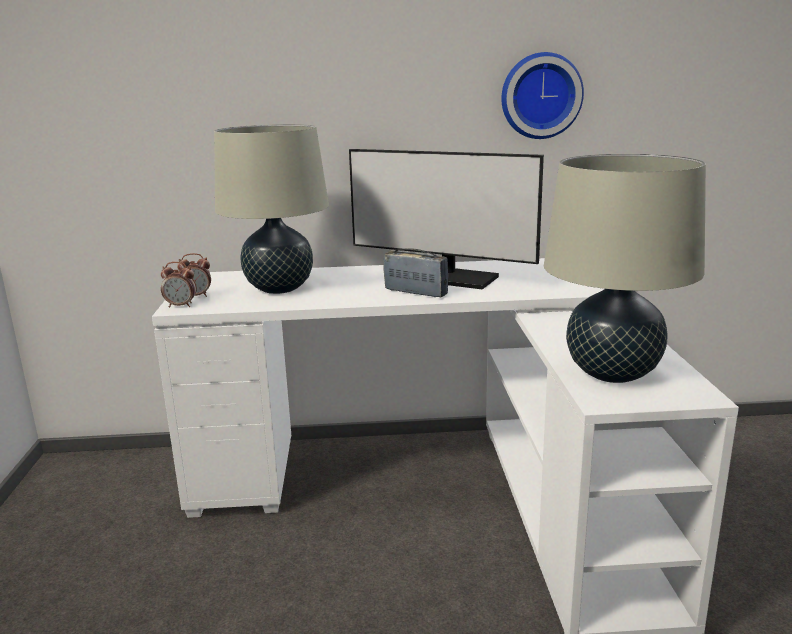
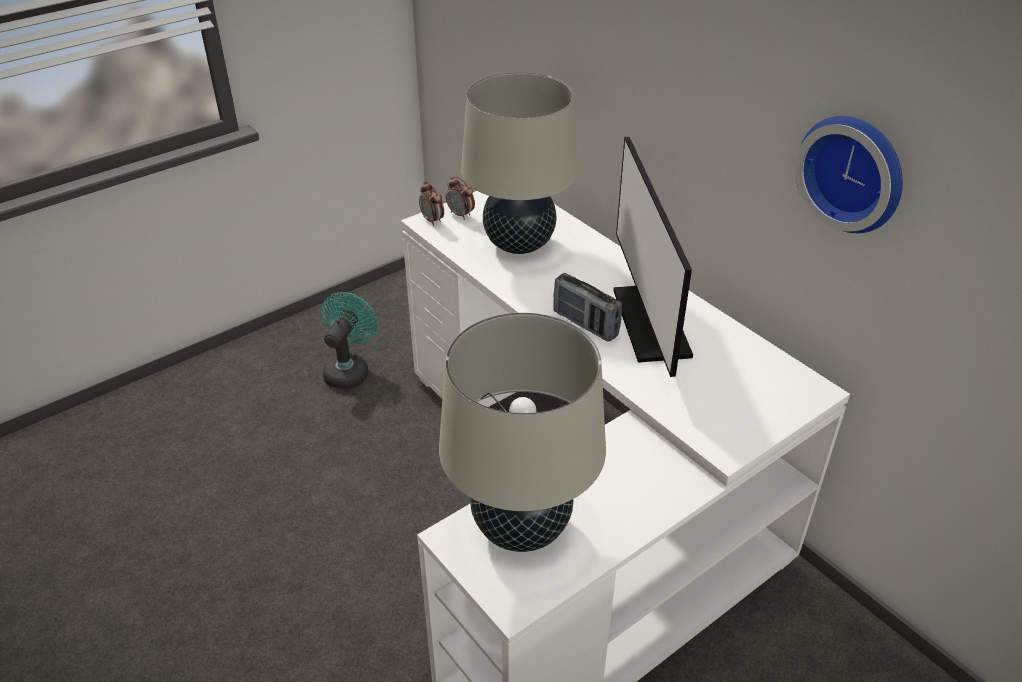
camera: 55 degrees right, 20 degrees up
radio [384,248,448,297] -> radio turned 135 degrees clockwise [553,273,622,342]
none -> turquoise fan [322,292,378,389]

